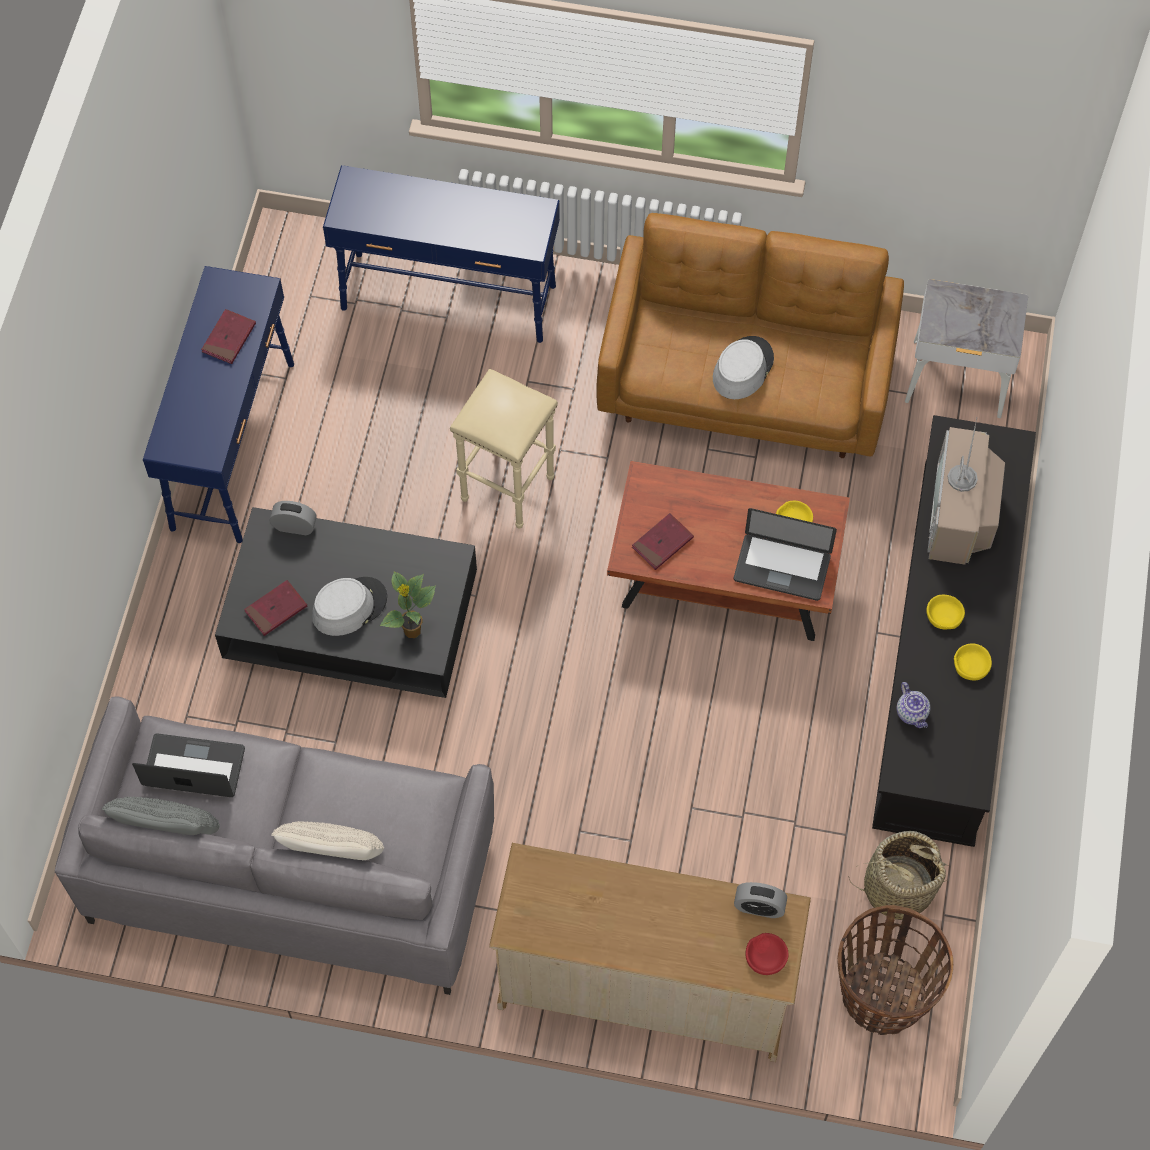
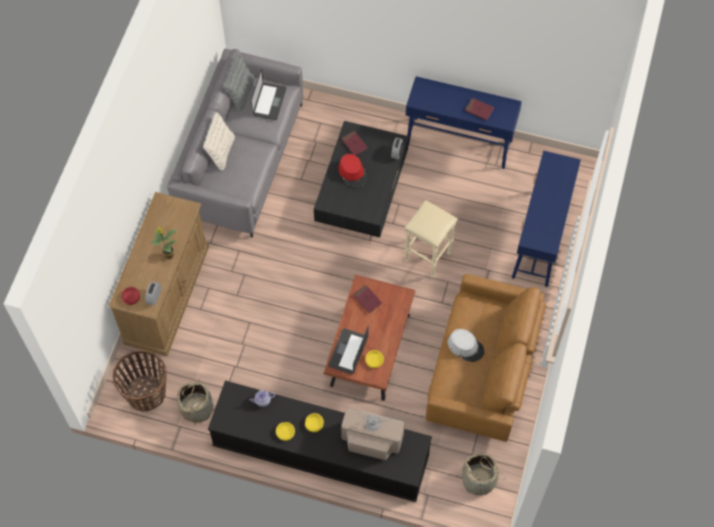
camera: 95 degrees right, 0 degrees up
grey hat [312,577,387,636] -> red hat [338,154,367,187]
potted plant [379,571,436,638] -> potted plant moved to [151,227,178,259]
side table [905,279,1028,418] -> basket [458,453,501,495]

